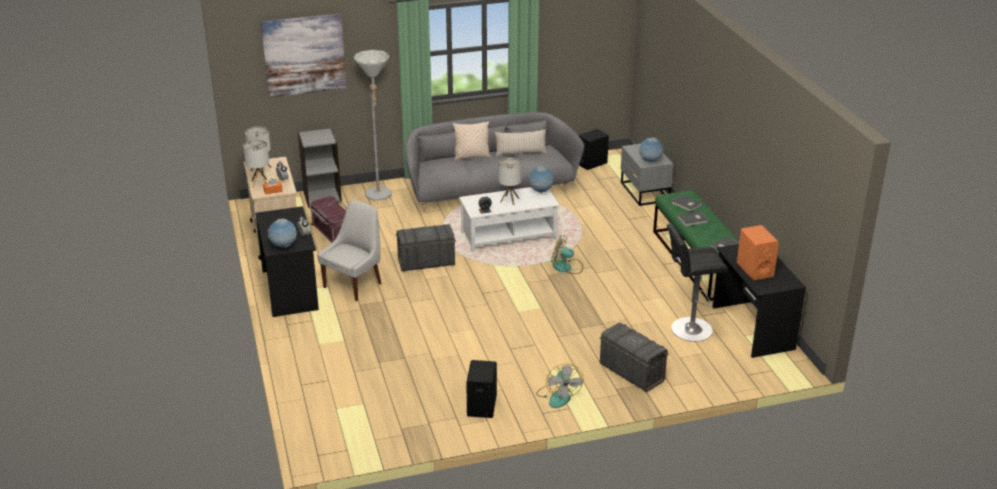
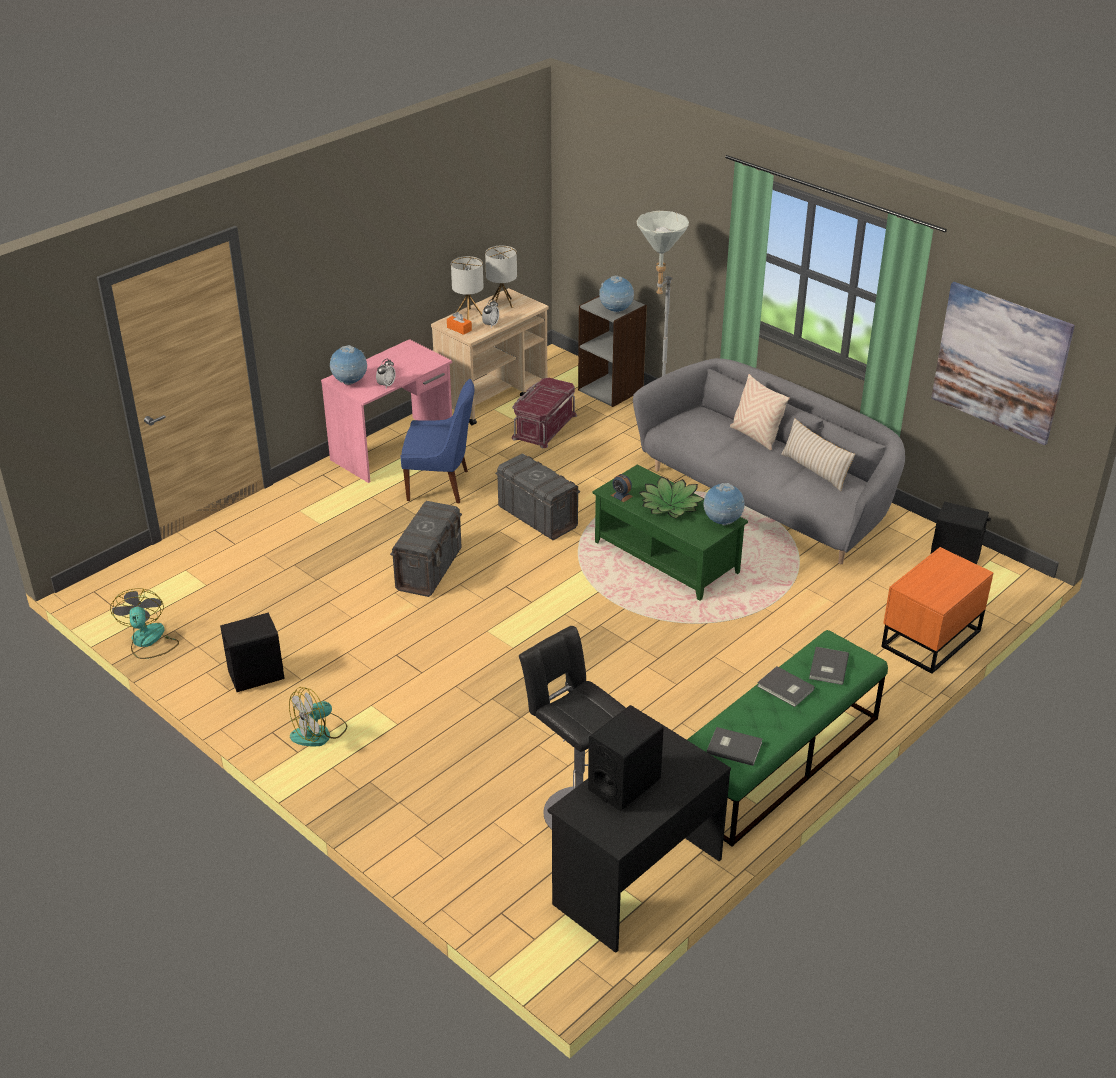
camera: 60 degrees right, 5 degrees up
black desk [255,206,319,317] -> pink desk [321,339,452,483]
picture [261,14,346,97] -> picture moved to [931,282,1075,445]
white chair [317,200,381,301] -> blue chair [401,379,475,503]
white coffee table [459,187,560,252] -> green coffee table [593,464,748,601]
table lamp [498,158,522,205] -> potted plant [639,476,704,519]
fan [551,235,583,274] -> fan moved to [110,588,179,659]
grey storage box [599,322,669,392] -> grey storage box moved to [390,501,462,597]
grey nightstand [621,144,673,206] -> orange nightstand [881,547,994,674]
globe [639,138,664,163] -> globe moved to [599,276,634,313]
orange speaker [737,225,779,280] -> black speaker [588,705,664,811]

